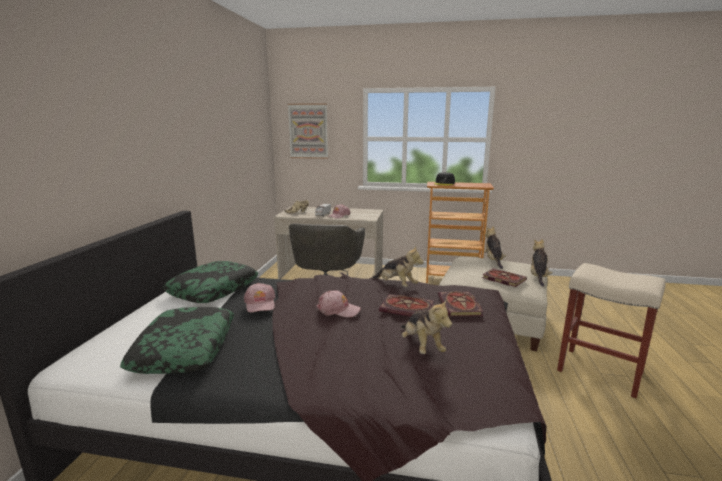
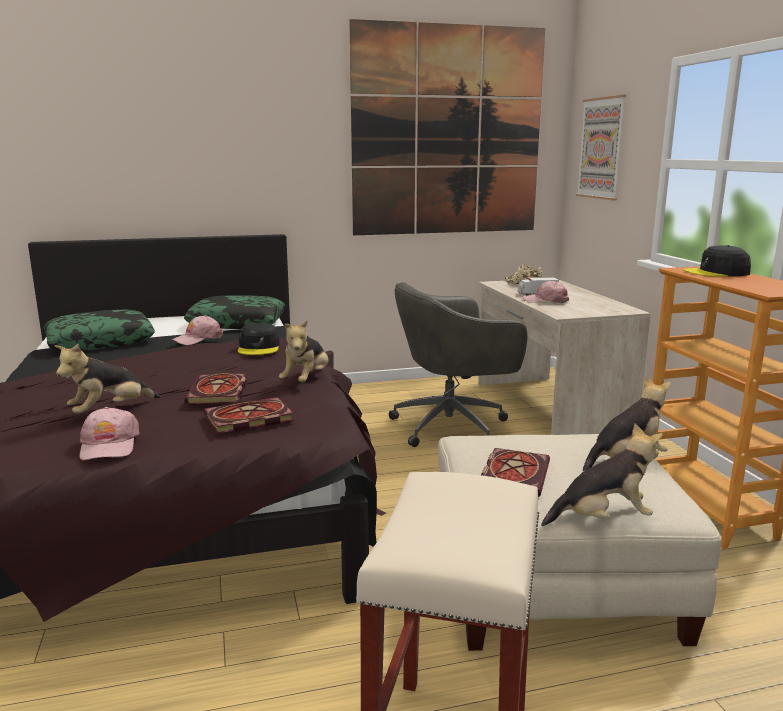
camera: 65 degrees right, 0 degrees up
pink cap [317,290,361,317] -> pink cap moved to [79,407,140,460]
none -> black cap [238,323,280,355]
none -> picture [350,19,545,235]

